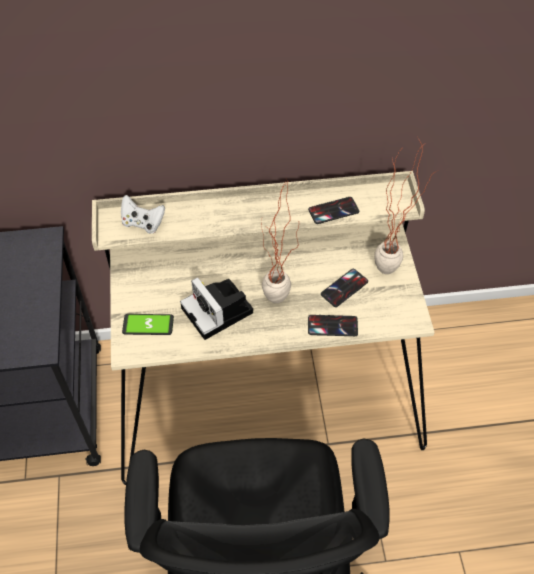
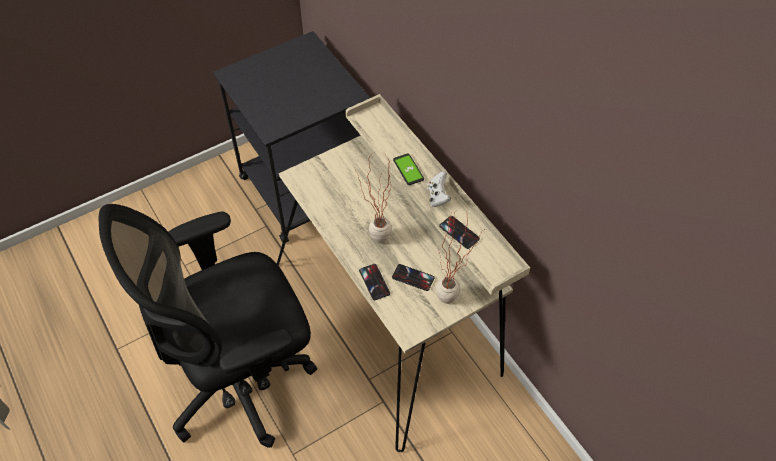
camera: 65 degrees right, 0 degrees up
white game controller [121,195,165,234] -> white game controller moved to [427,171,451,207]
phone [122,314,174,335] -> phone moved to [393,154,424,185]
camera [180,277,253,340] -> none

